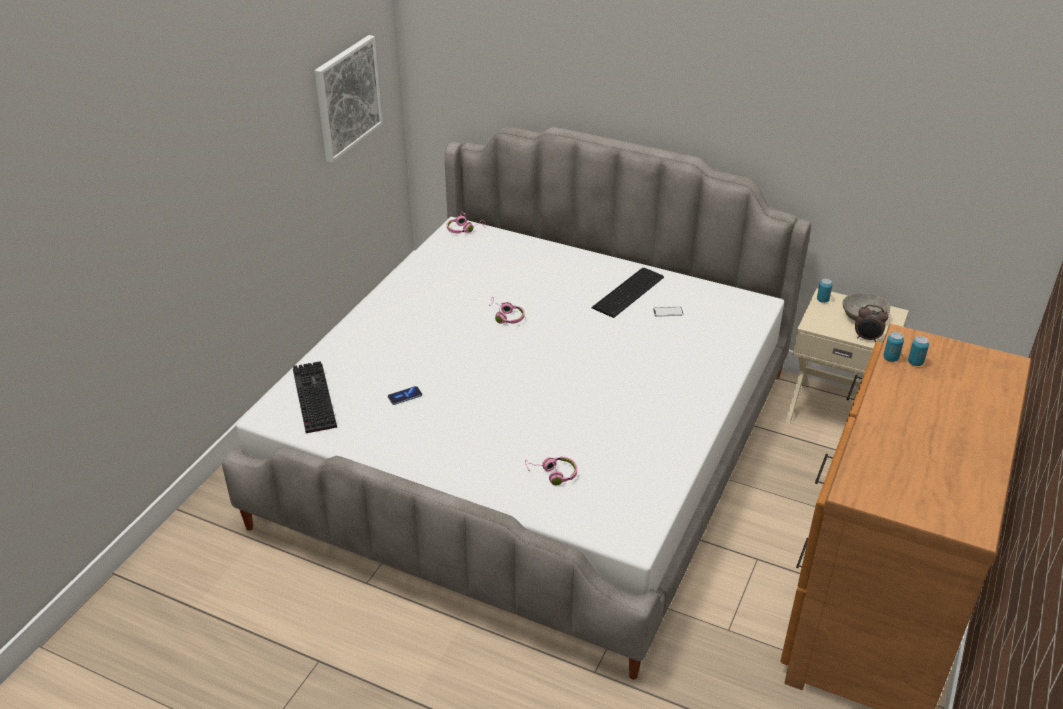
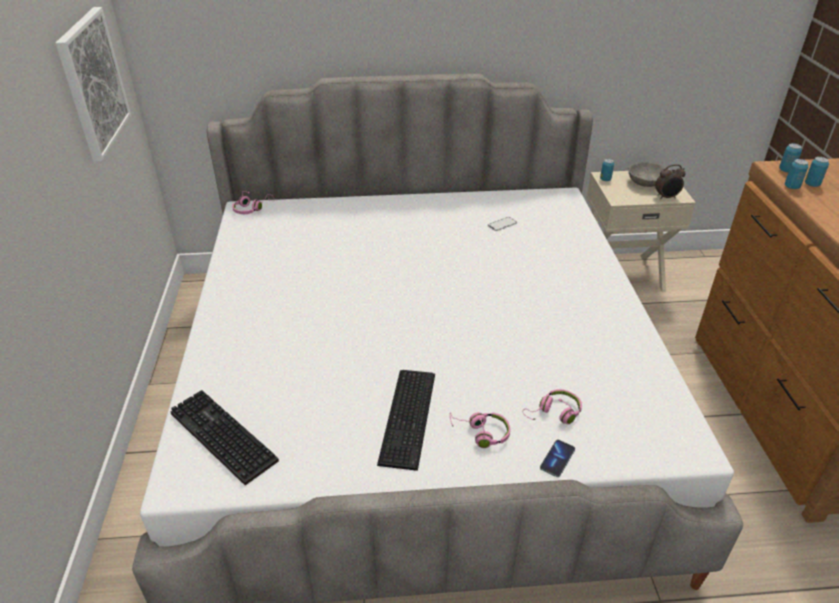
camera: 30 degrees left, 0 degrees up
phone [388,386,422,405] -> phone moved to [540,440,575,477]
pink headphones [489,298,525,324] -> pink headphones moved to [450,412,510,448]
keyboard [591,268,664,318] -> keyboard moved to [377,370,435,471]
none -> can [779,143,802,173]

